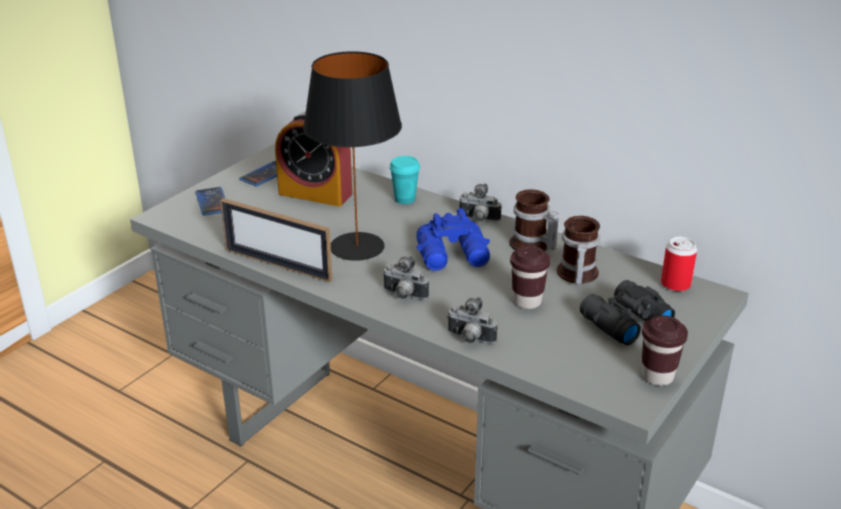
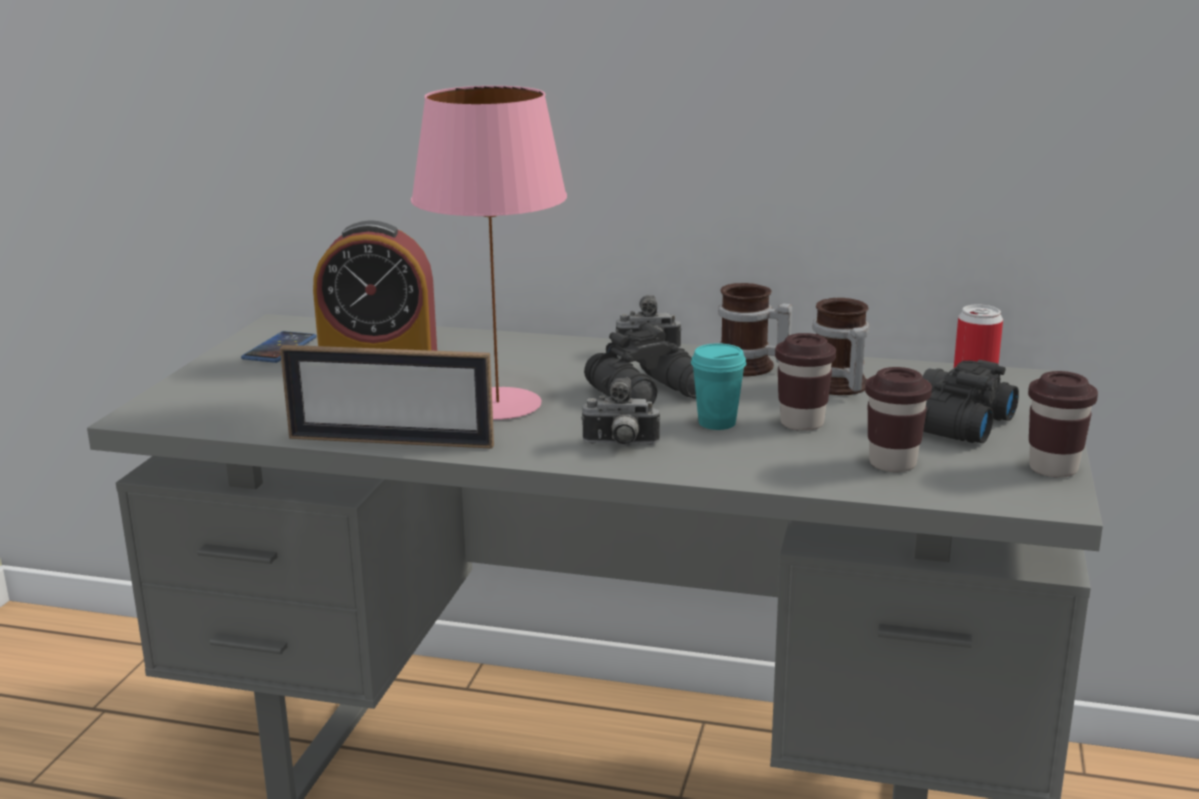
camera: 20 degrees left, 10 degrees down
phone [195,187,225,216] -> none
black table lamp [303,51,402,261] -> pink table lamp [411,86,567,420]
turquoise cup [390,156,420,204] -> turquoise cup moved to [691,343,746,430]
blue binoculars [417,208,490,271] -> black binoculars [584,322,696,405]
camera [447,297,497,344] -> none
none -> brown cup [865,367,932,472]

